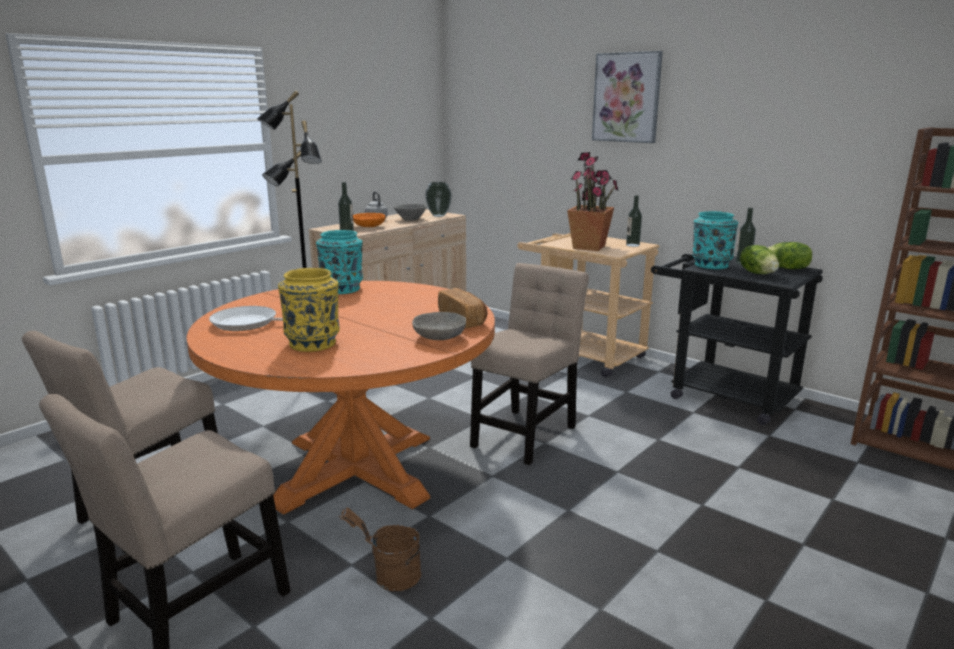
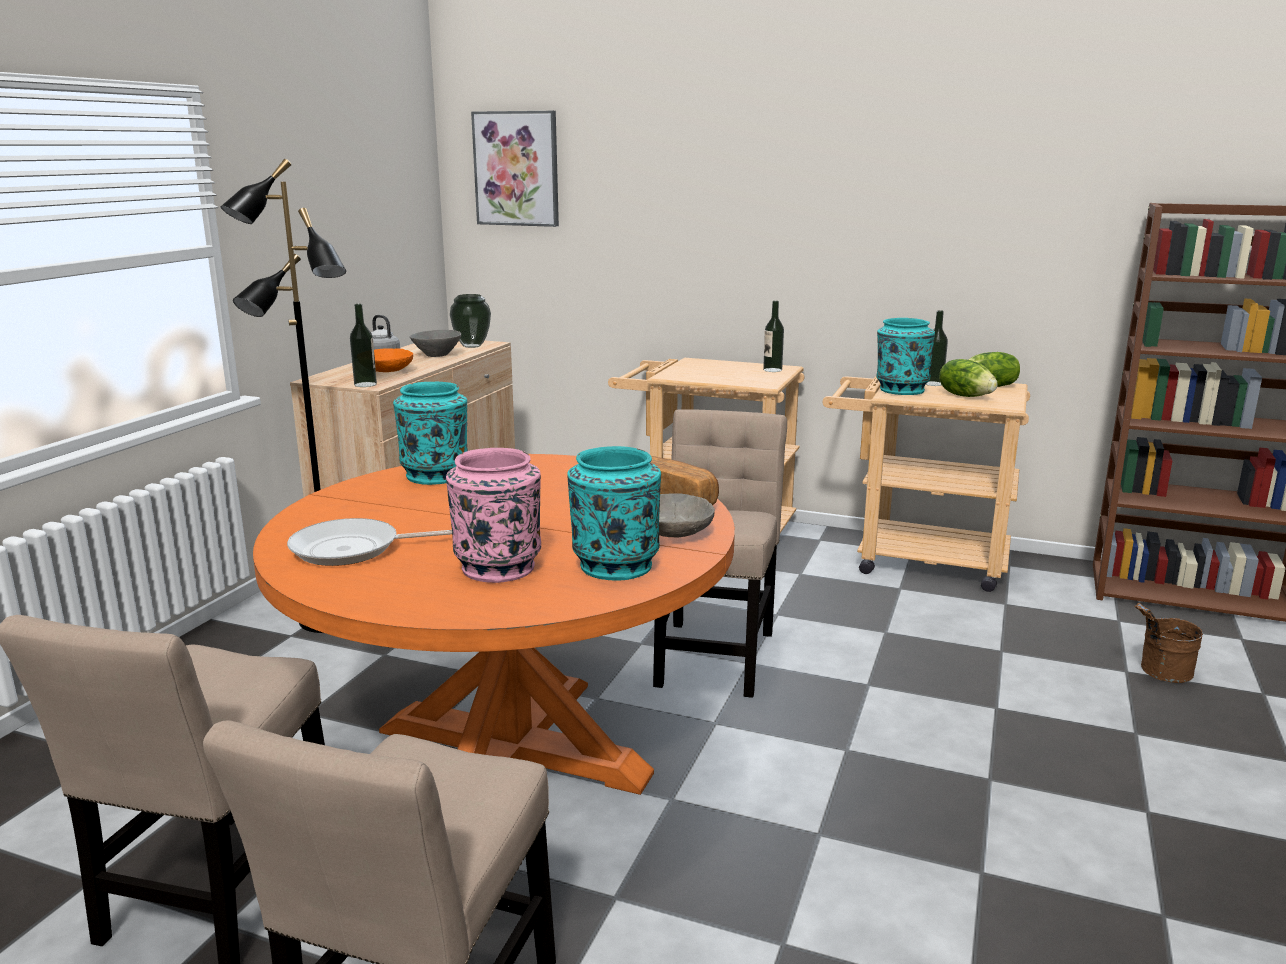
camera: 20 degrees left, 0 degrees up
yellow vase [278,268,340,352] -> pink vase [446,448,541,583]
brown bucket [339,507,421,591] -> brown bucket moved to [1135,603,1203,683]
potted plant [567,152,619,251] -> none
picture [592,51,663,143] -> picture moved to [471,111,559,227]
black cart [651,254,823,425] -> beige cart [823,376,1030,592]
none -> turquoise vase [567,446,661,580]

